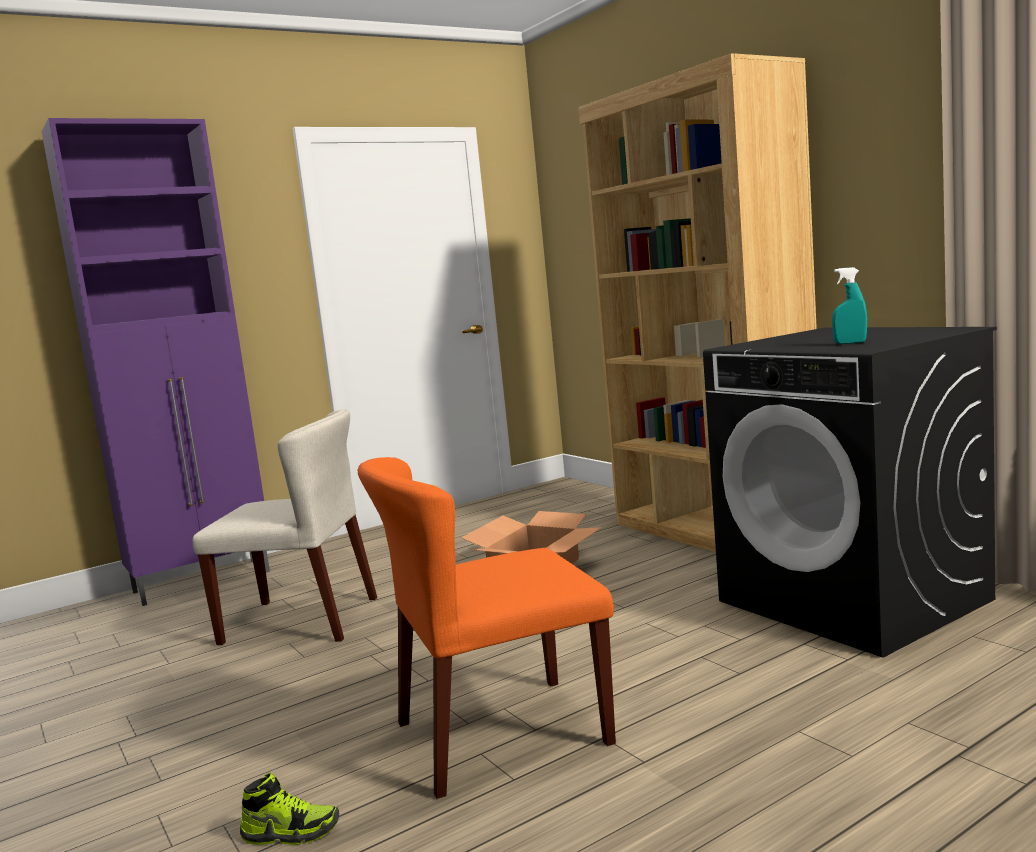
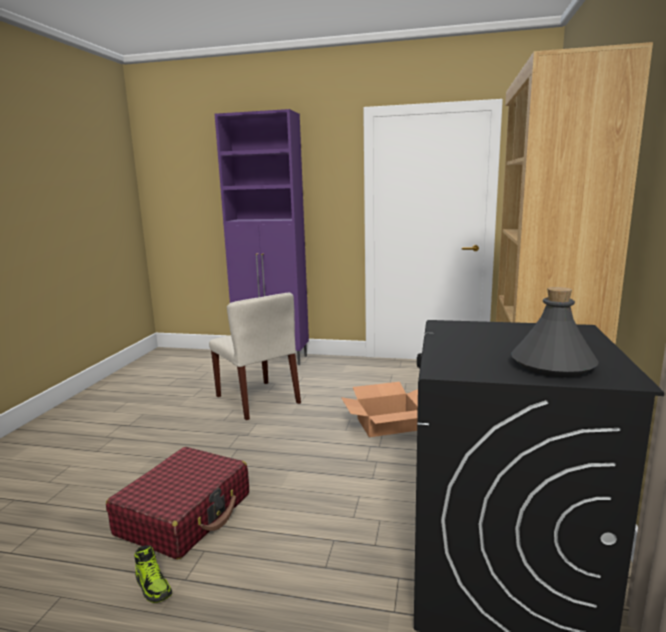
camera: 45 degrees right, 5 degrees up
shoe [240,773,339,845] -> shoe moved to [134,546,172,603]
orange chair [358,457,616,799] -> red suitcase [106,447,249,560]
turquoise spray bottle [832,267,867,344] -> none
none -> grey bottle [511,287,599,377]

